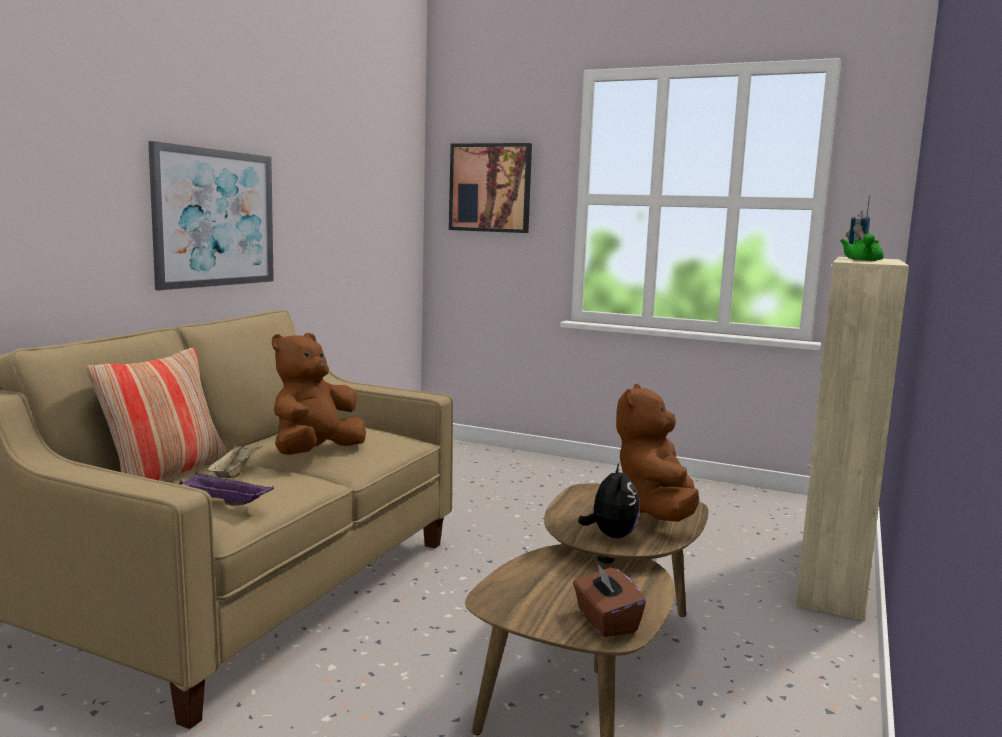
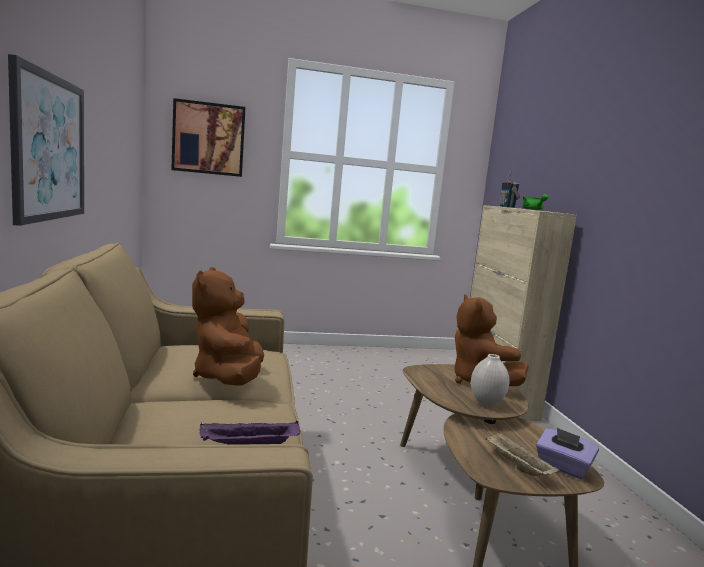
camera: 35 degrees left, 0 degrees up
pillow [86,348,227,481] -> none
beige tray [205,444,262,478] -> beige tray moved to [485,432,560,476]
brown tissue box [573,561,646,637] -> purple tissue box [536,428,599,480]
plush toy [578,463,640,538] -> white vase [471,354,510,407]

